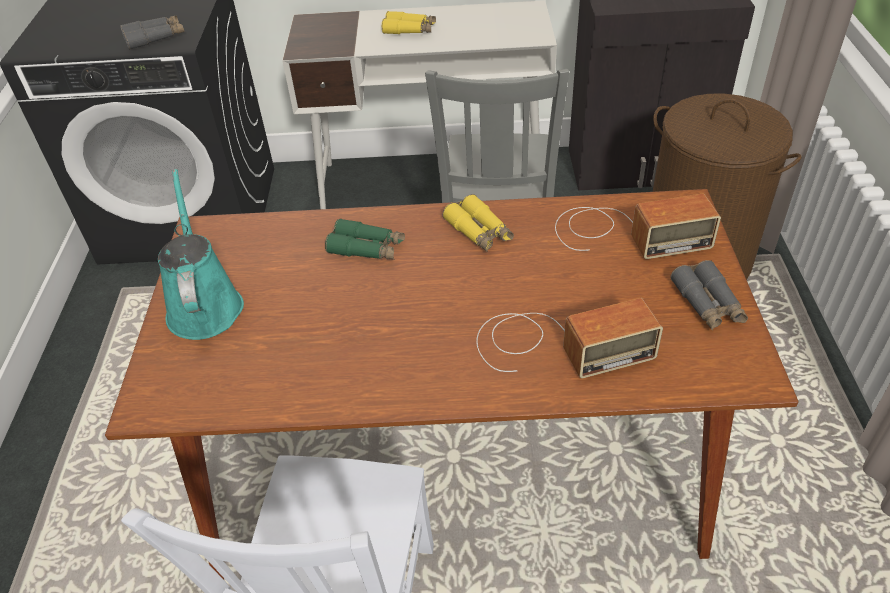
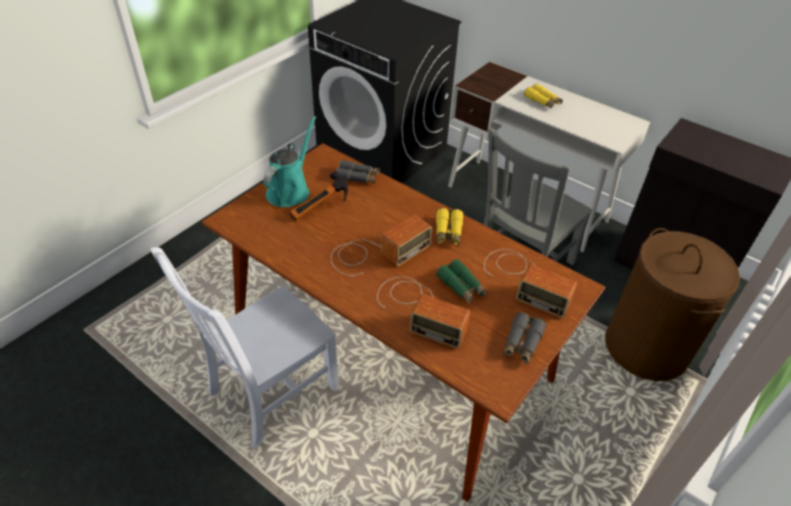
camera: 35 degrees right, 0 degrees up
grey binoculars [120,15,184,50] -> grey binoculars moved to [336,160,380,183]
green binoculars [325,218,405,260] -> green binoculars moved to [436,259,487,303]
none -> hammer [289,171,348,221]
none -> radio [331,215,432,276]

